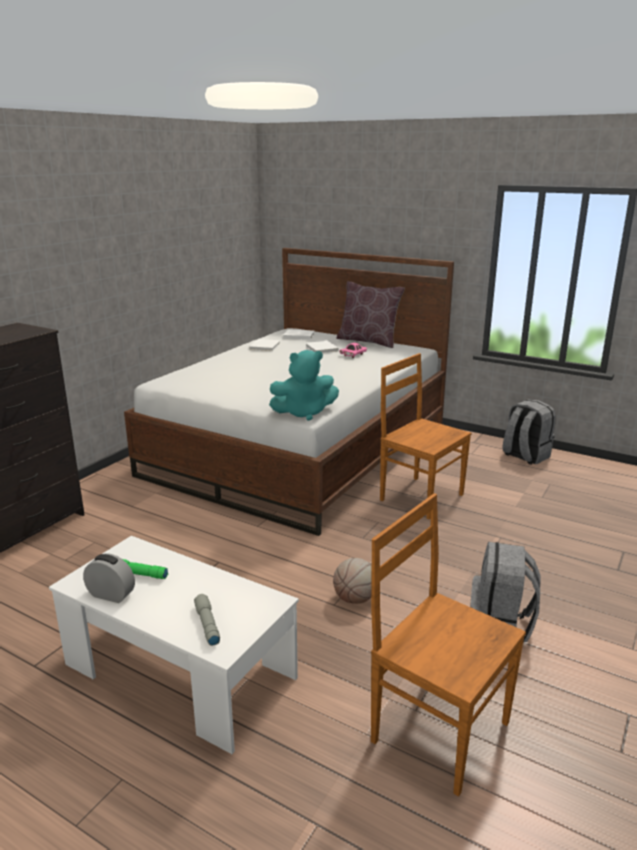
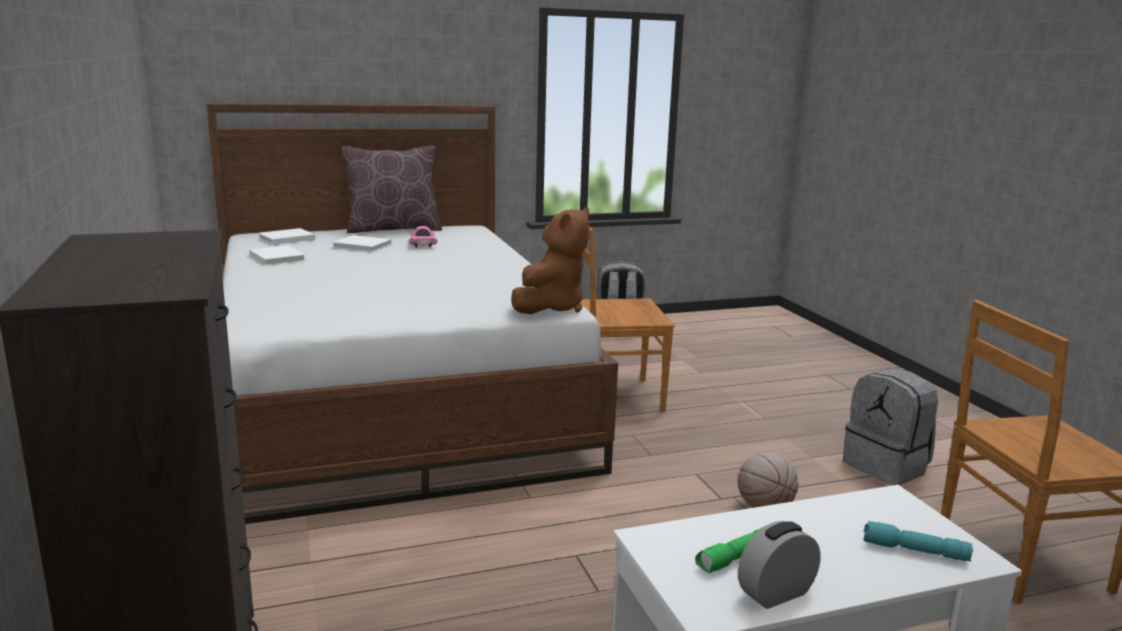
camera: 50 degrees left, 5 degrees down
grey flashlight [194,594,220,646] -> turquoise flashlight [863,521,973,562]
turquoise plush toy [269,350,339,421] -> brown plush toy [511,207,590,314]

